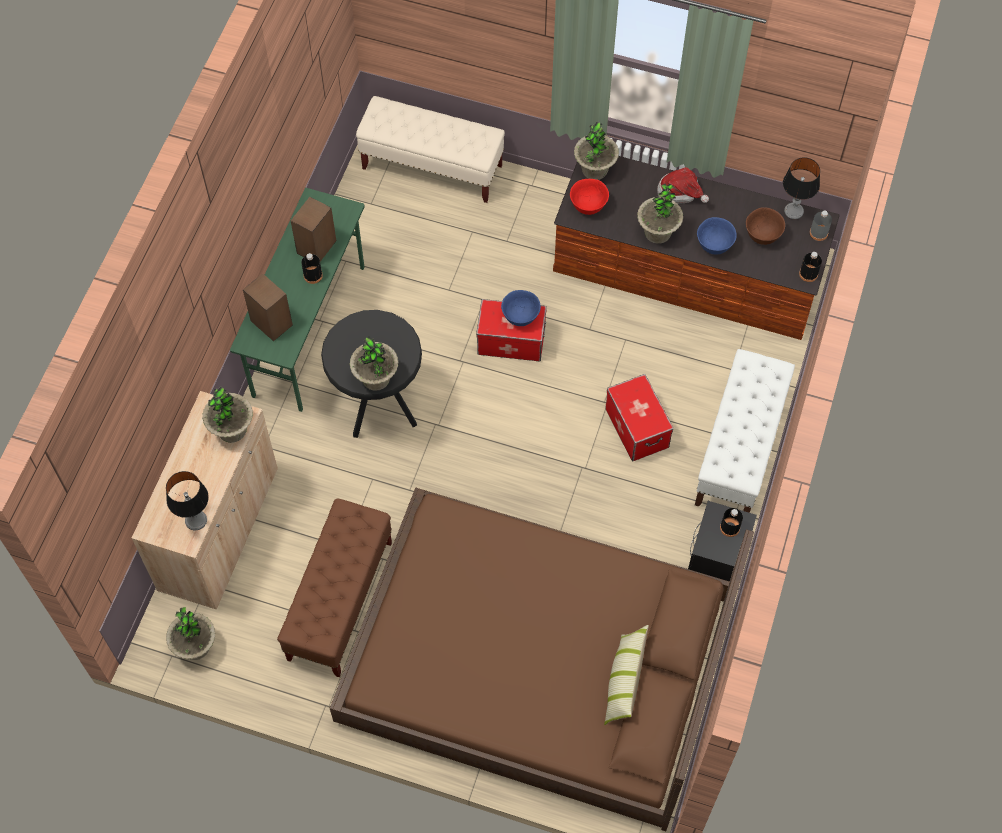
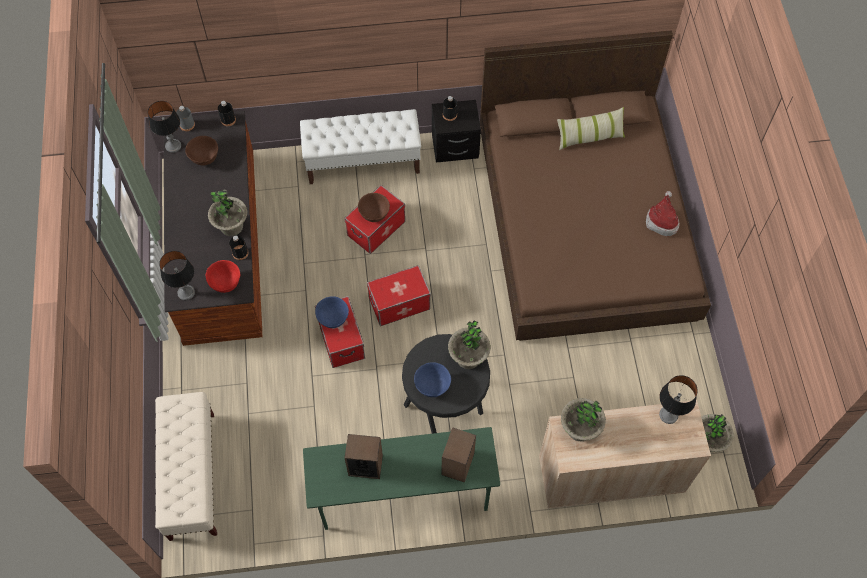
camera: 115 degrees left, 0 degrees up
brown bench [277,498,392,677] -> none
black bottle [301,253,323,284] -> black bottle moved to [229,235,249,260]
potted plant [574,121,619,180] -> table lamp [159,251,195,300]
hat [657,167,709,204] -> hat moved to [646,191,680,236]
blue bowl [697,217,737,254] -> blue bowl moved to [414,362,451,397]
none -> brown bowl [358,193,390,222]
none -> storage box [367,265,431,326]

